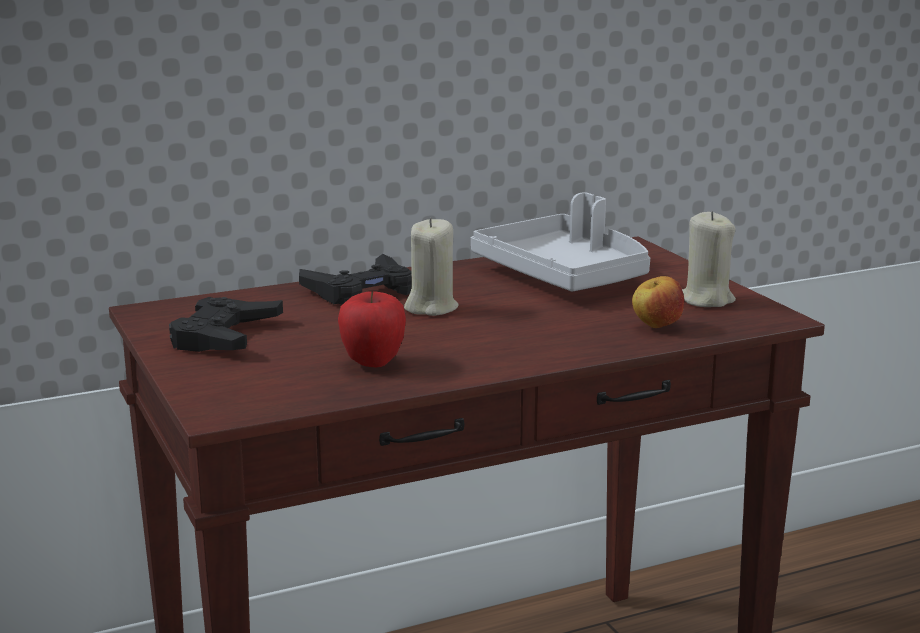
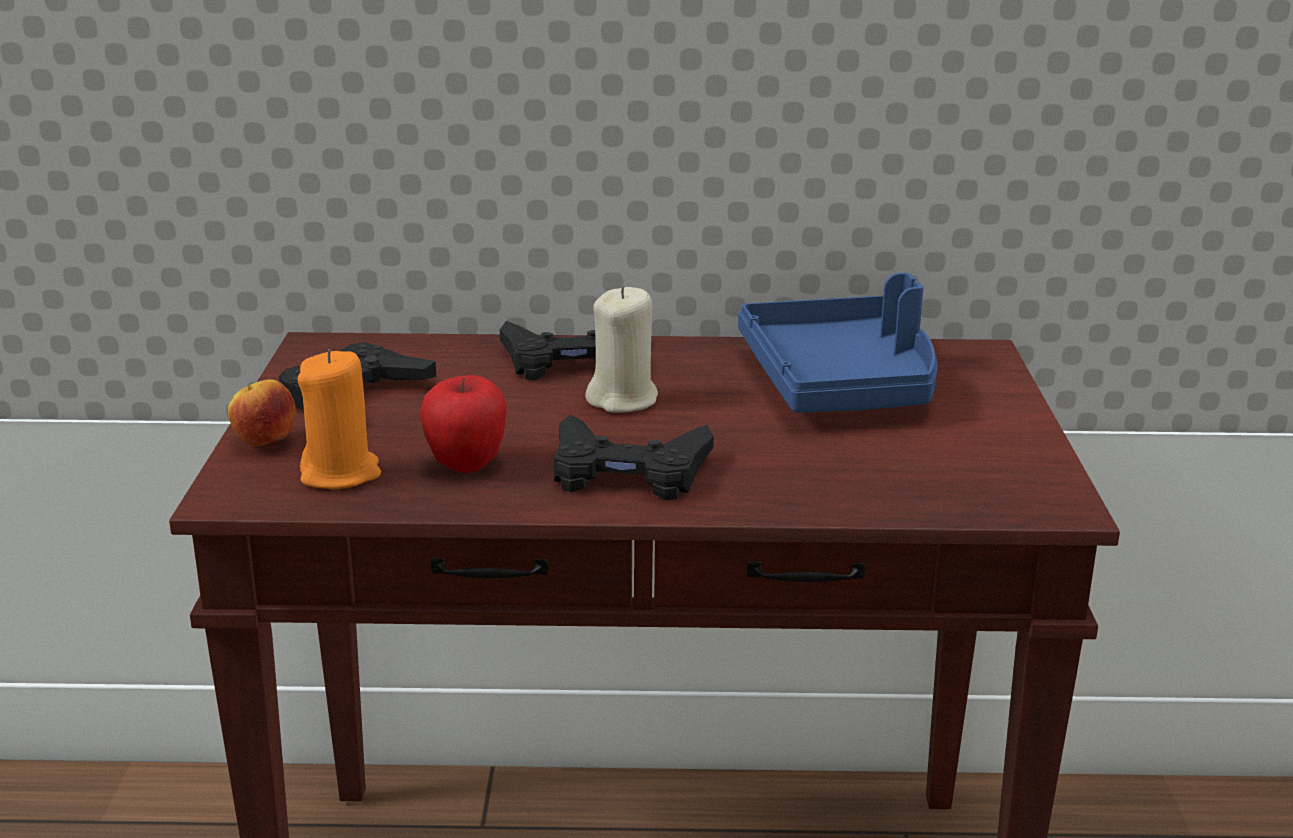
camera: 25 degrees right, 5 degrees up
grey tray [471,192,650,292] -> blue tray [738,273,938,413]
apple [632,276,684,328] -> apple moved to [228,379,295,446]
beige candle [682,211,736,307] -> none
none -> orange candle [298,350,381,489]
none -> black game controller [554,414,714,500]

